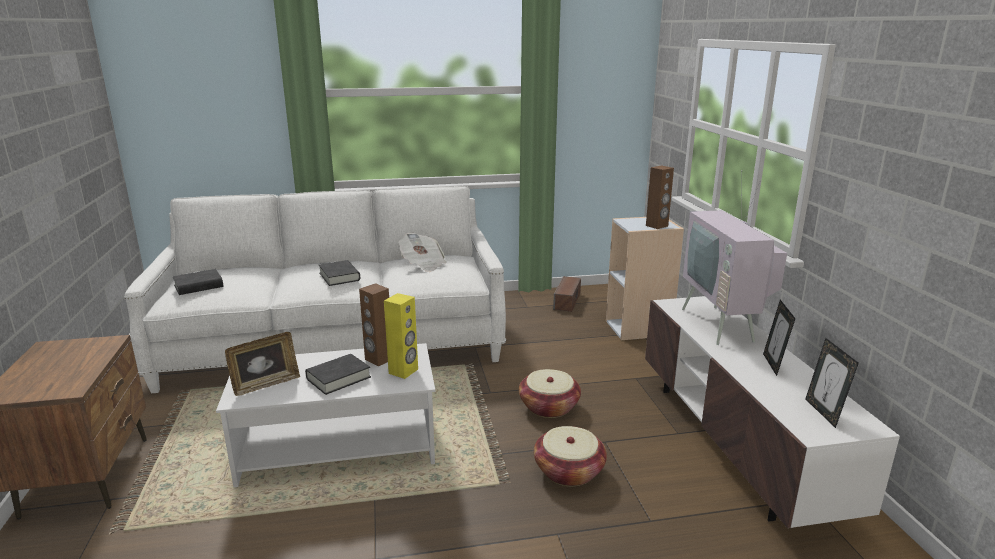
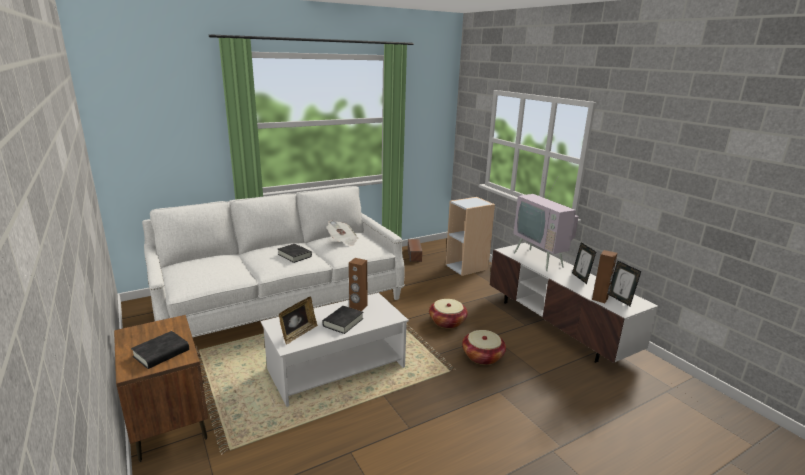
camera: 20 degrees left, 0 degrees up
black book [173,269,223,295] -> black book moved to [131,331,189,369]
yellow speaker [384,293,418,379] -> none
brown speaker [646,165,674,229] -> brown speaker moved to [592,250,617,303]

